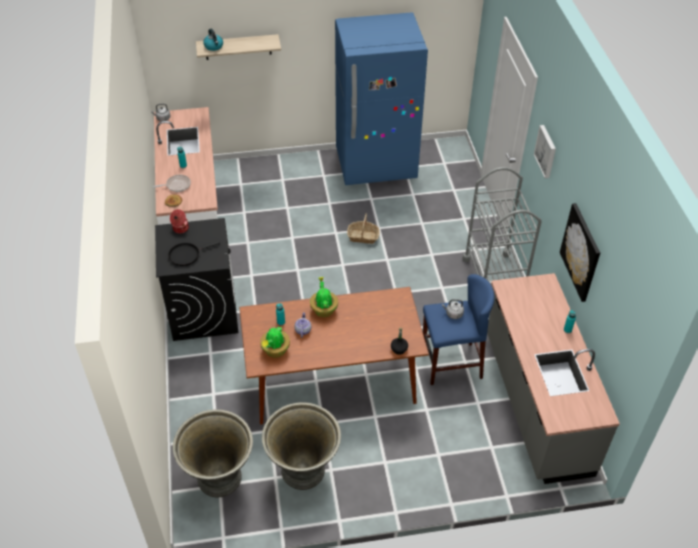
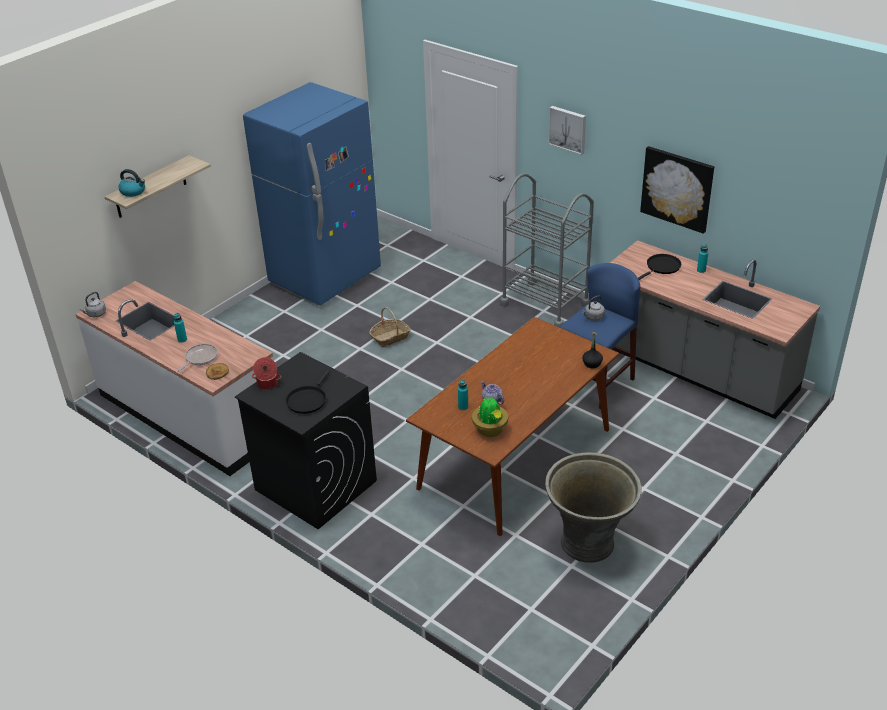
camera: 40 degrees left, 10 degrees down
grey planter [173,409,253,497] -> none
potted plant [310,277,338,317] -> none
none -> black frying pan [638,254,681,280]

